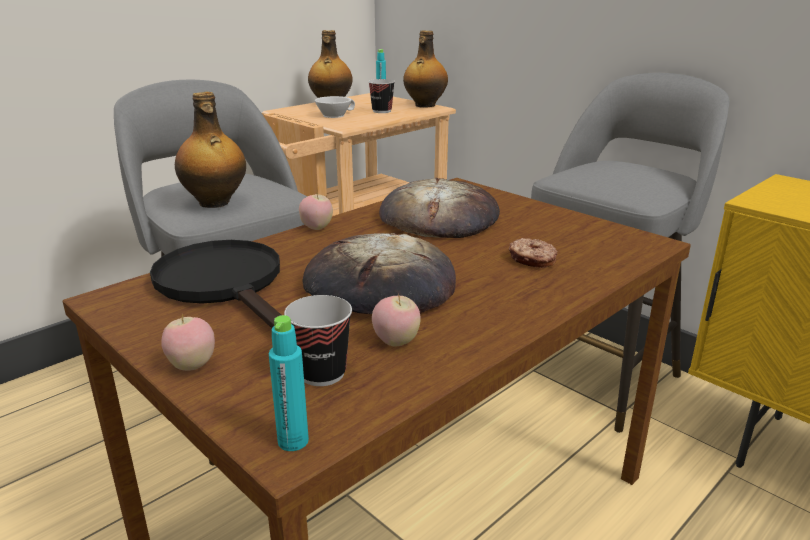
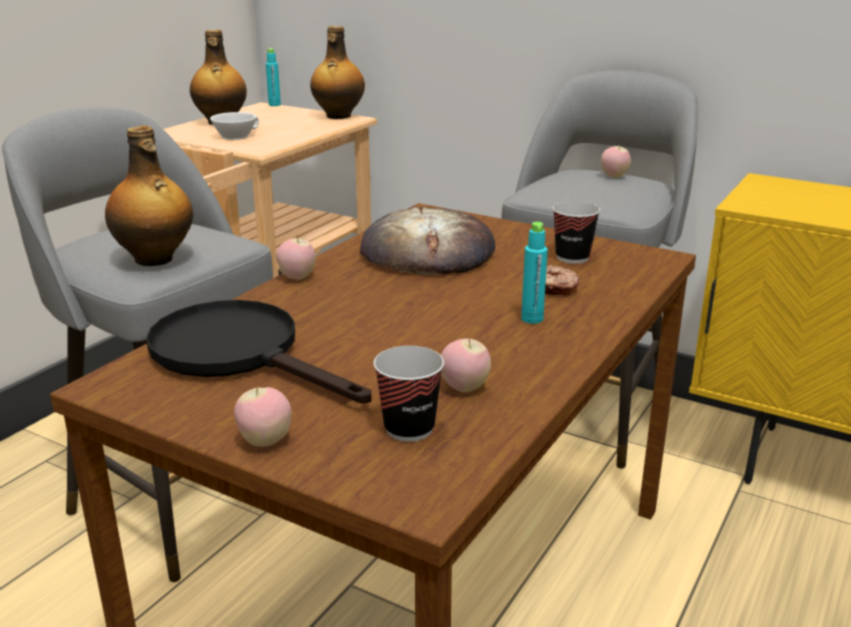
camera: 15 degrees left, 0 degrees up
turquoise bottle [269,315,309,451] -> turquoise bottle moved to [521,222,548,324]
bread [302,233,456,314] -> none
cup [368,79,395,113] -> cup moved to [553,201,600,264]
none -> apple [601,144,631,177]

